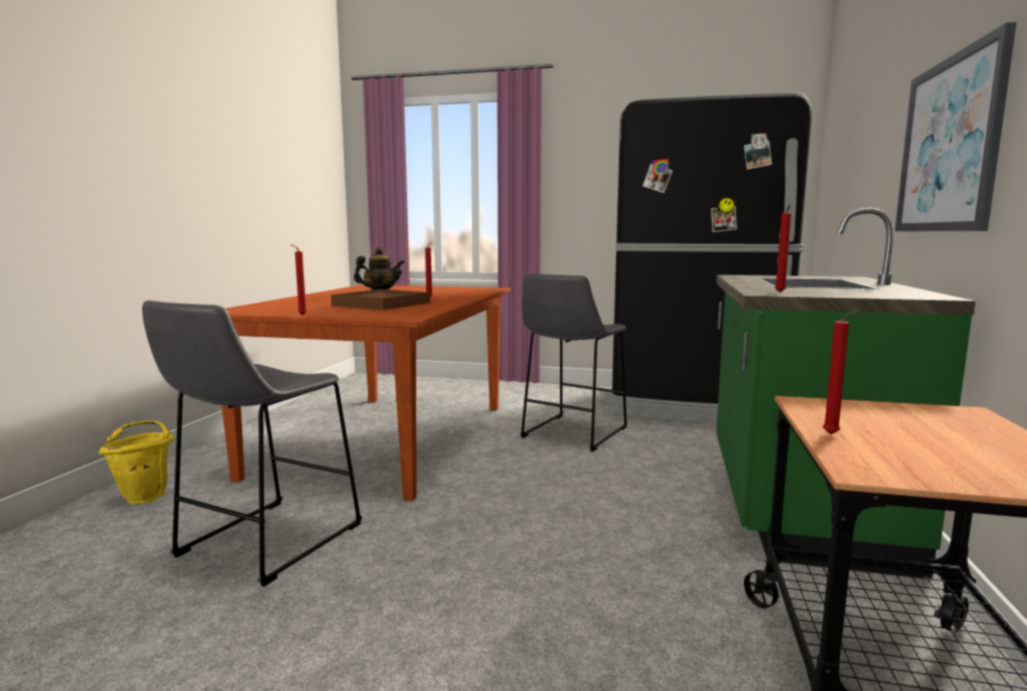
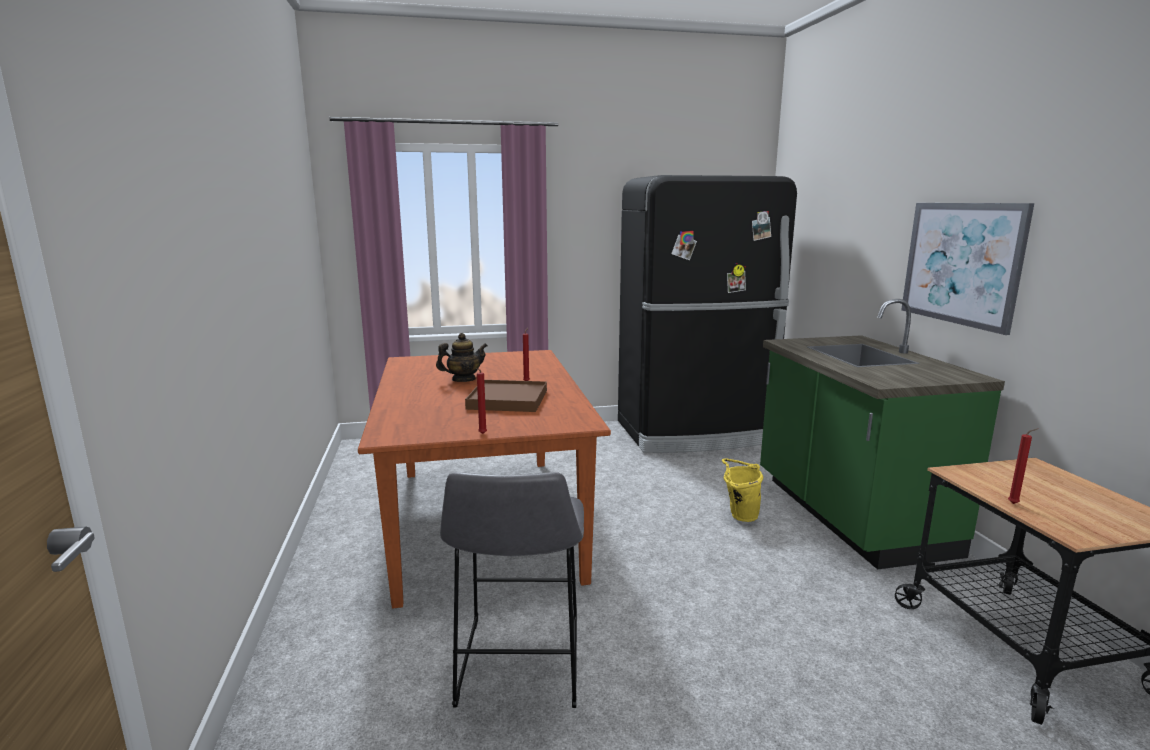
camera: 25 degrees left, 5 degrees up
yellow bucket [98,420,175,504] -> yellow bucket moved to [722,458,763,522]
grey stool [520,274,627,452] -> none
red candle [775,204,791,292] -> none

